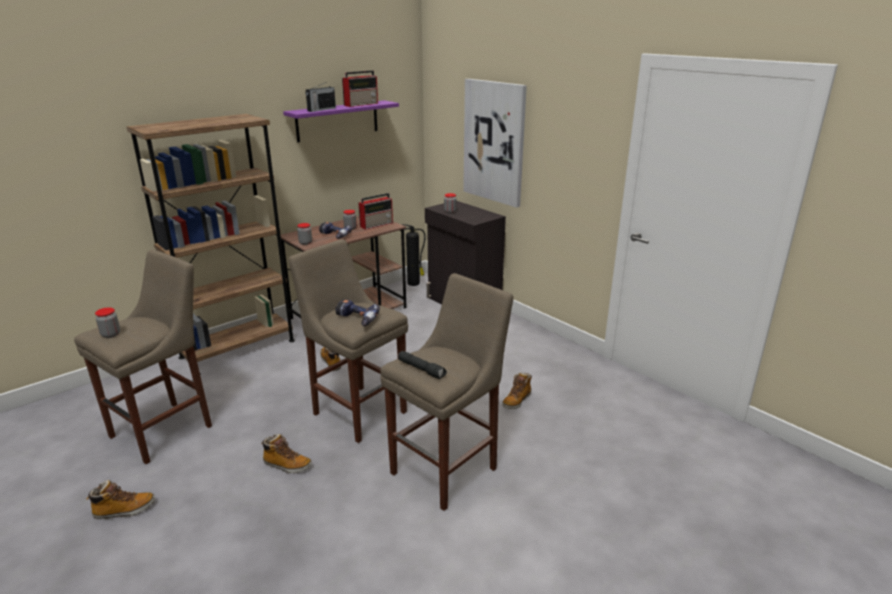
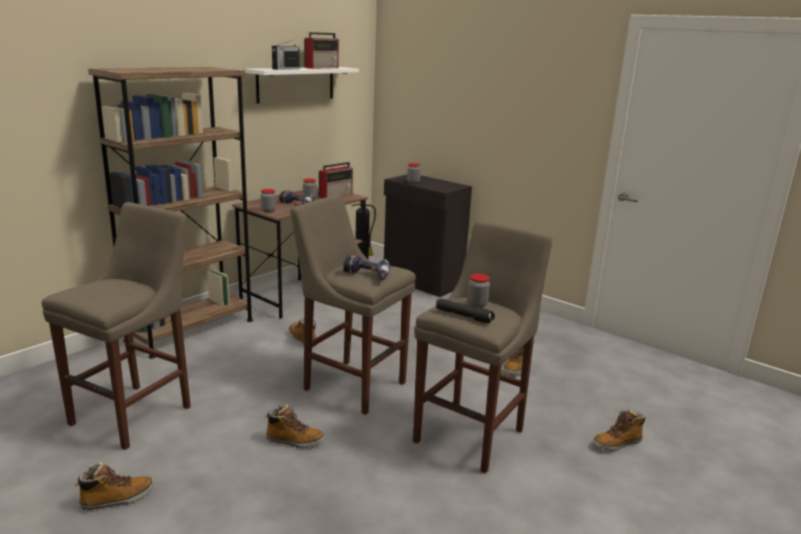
camera: 10 degrees left, 5 degrees down
jar [95,307,120,338] -> jar moved to [467,273,490,308]
purple shelf [283,100,399,142] -> white shelf [245,67,359,104]
picture [463,79,527,208] -> none
none -> boot [593,409,646,451]

